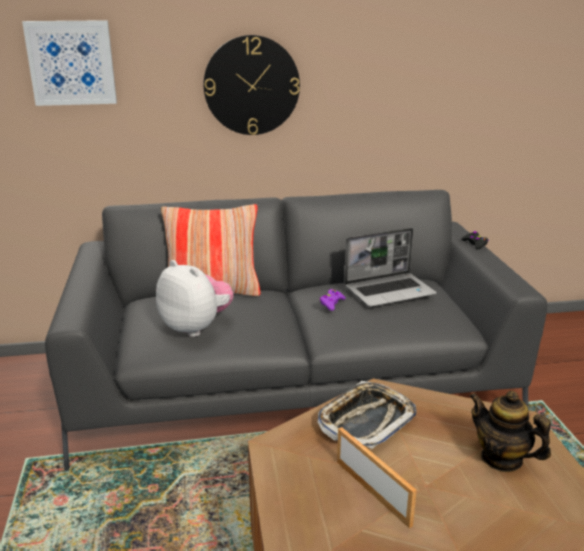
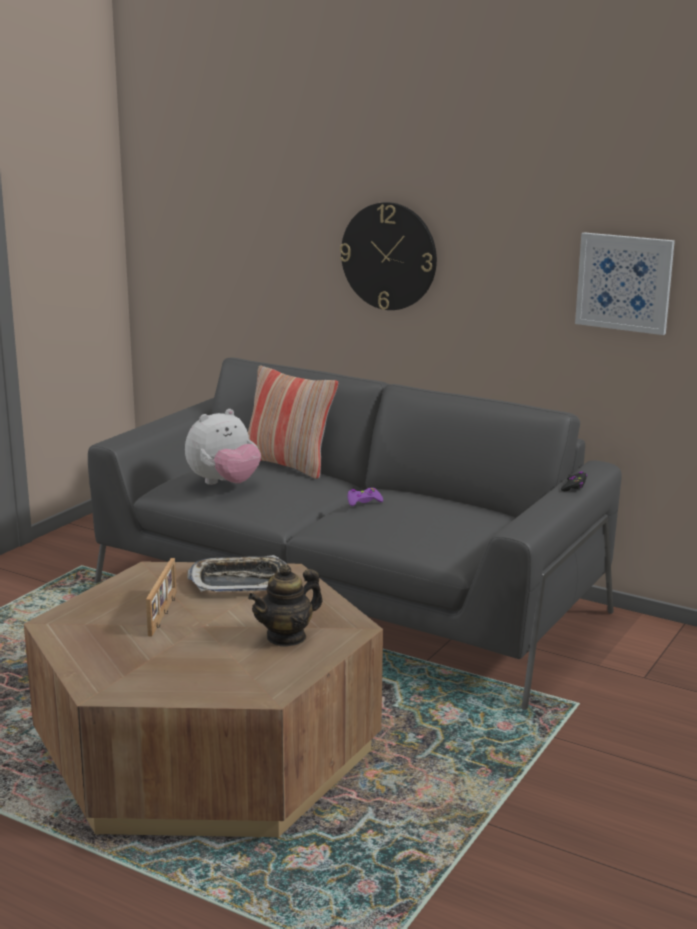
camera: 40 degrees right, 5 degrees down
picture [22,20,117,106] -> picture moved to [575,232,675,335]
plush toy [156,260,234,337] -> plush toy turned 60 degrees clockwise [185,409,261,485]
laptop [344,228,437,307] -> none
teapot [469,391,551,472] -> teapot turned 120 degrees counterclockwise [248,564,323,647]

